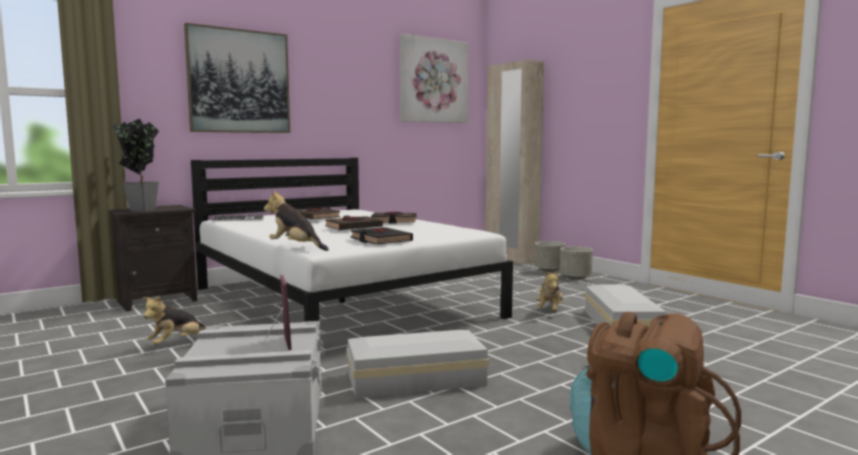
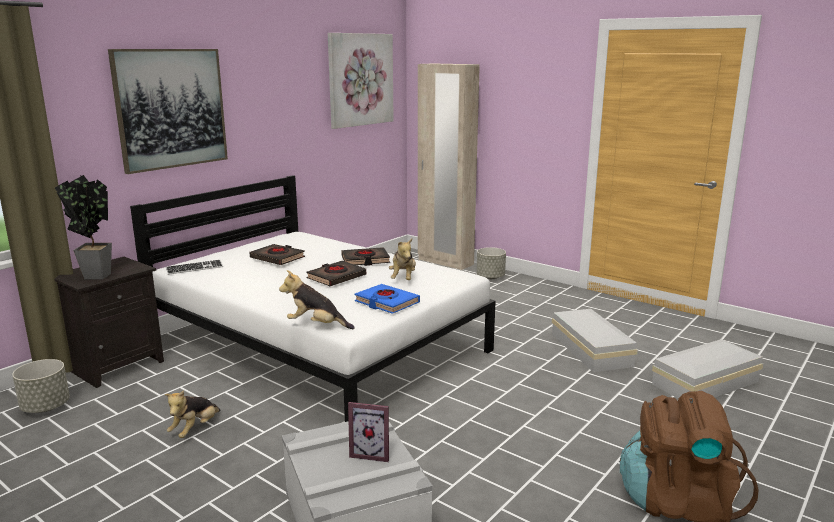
camera: 15 degrees left, 10 degrees up
picture frame [263,275,292,350] -> picture frame turned 135 degrees clockwise [348,402,389,462]
white storage box [347,330,489,399] -> white storage box moved to [652,339,763,399]
black book [350,227,413,245] -> blue book [354,284,420,314]
plush toy [536,270,563,311] -> plush toy moved to [389,239,416,280]
grey planter [560,246,593,280] -> grey planter moved to [12,359,70,413]

